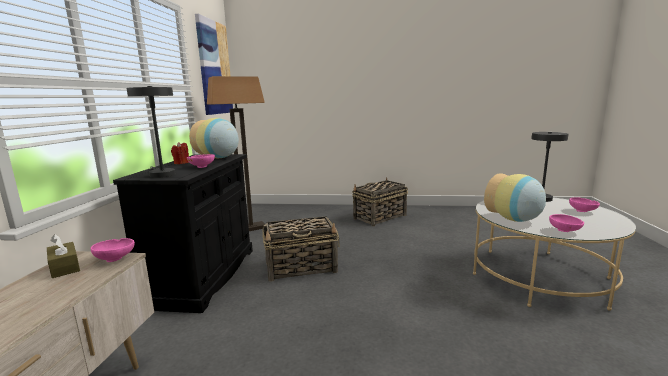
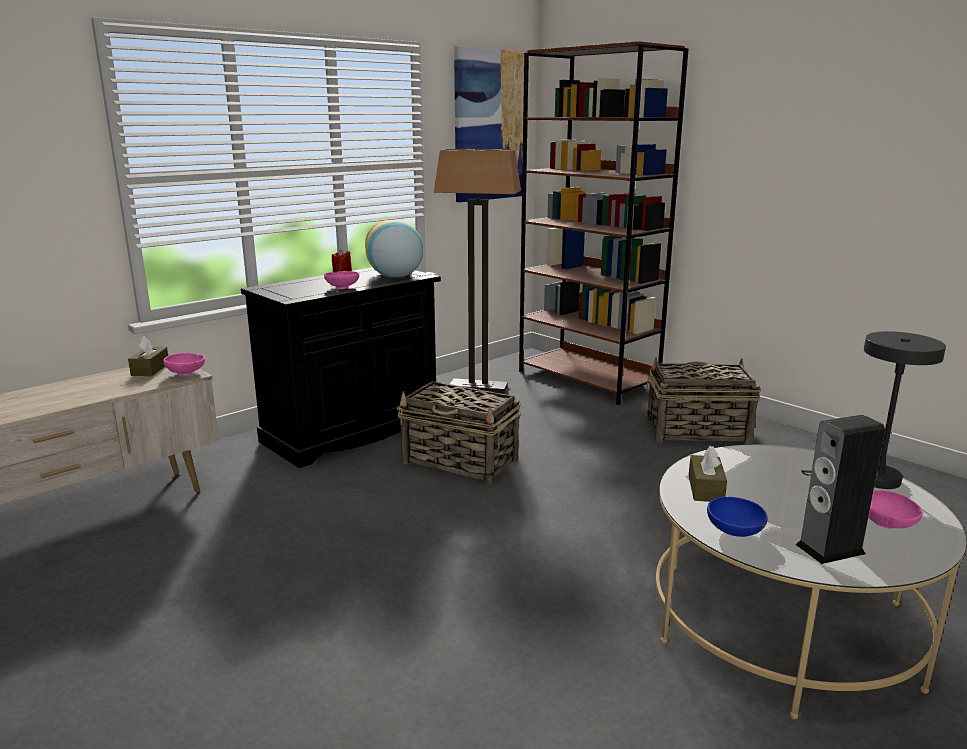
camera: 40 degrees right, 5 degrees up
grey table lamp [126,86,176,178] -> none
vase [484,173,546,222] -> brown tissue box [689,446,727,502]
pink bowl [549,214,584,232] -> blue bowl [707,497,768,537]
none -> brown bookcase [519,41,688,405]
none -> speaker [796,415,885,564]

